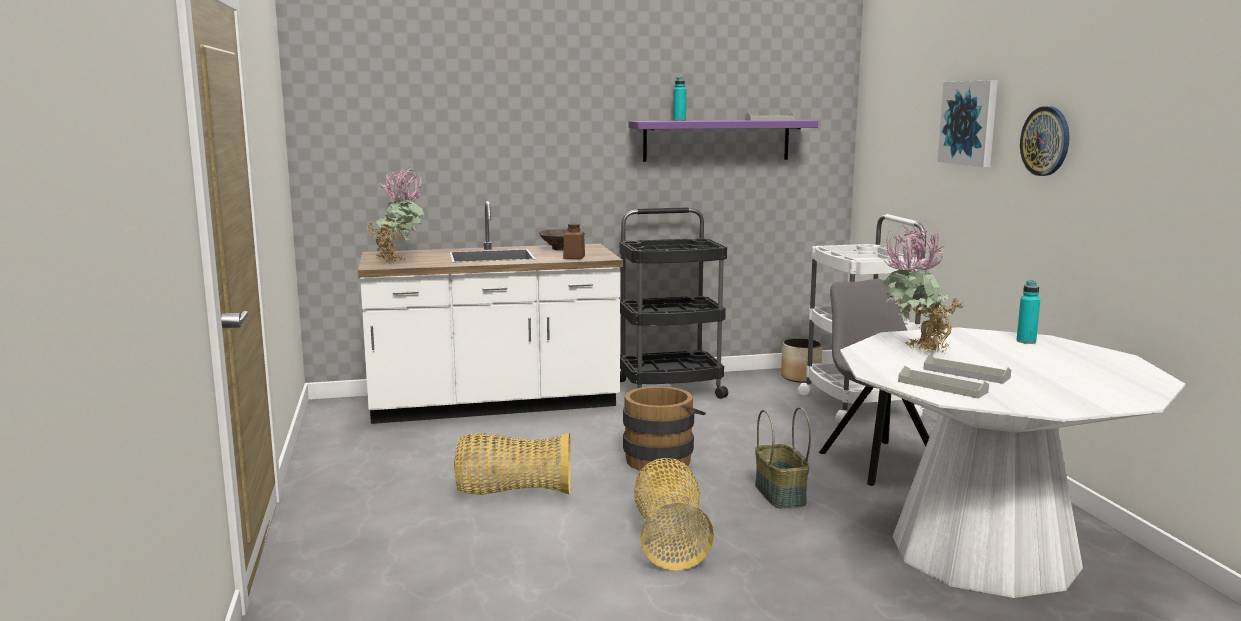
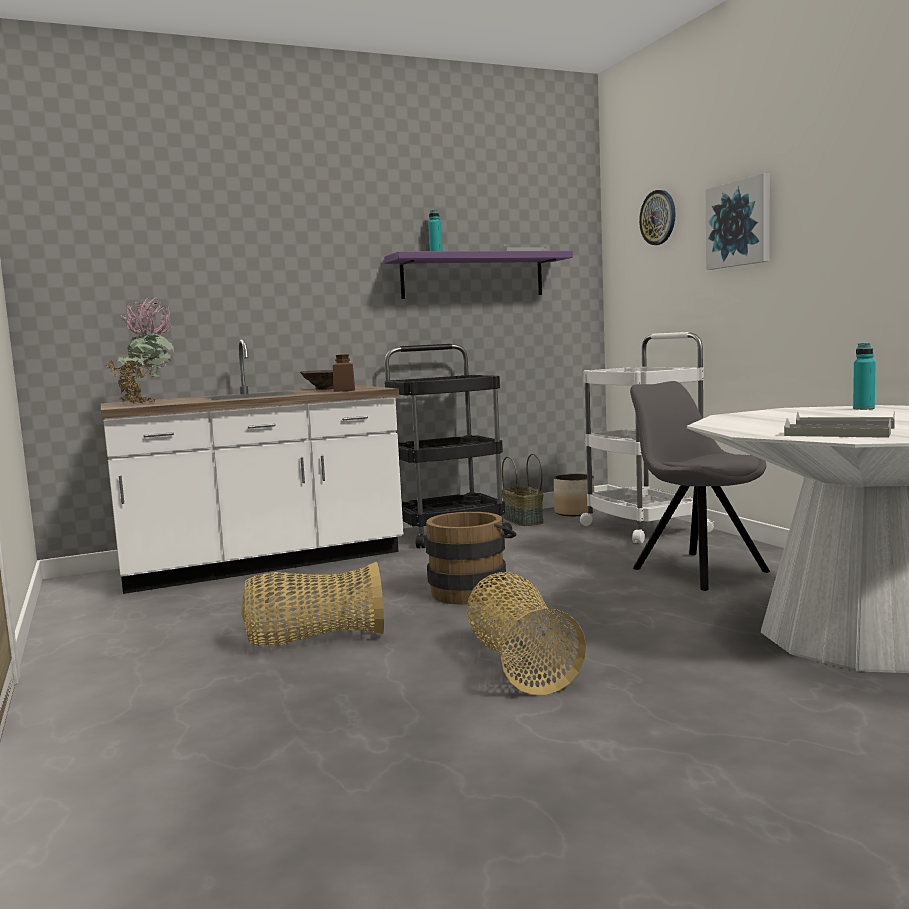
camera: 10 degrees left, 5 degrees down
basket [755,407,811,509] -> basket moved to [502,454,544,526]
potted plant [882,224,964,352] -> none
wall clock [1020,106,1070,176] -> wall clock moved to [639,190,676,245]

